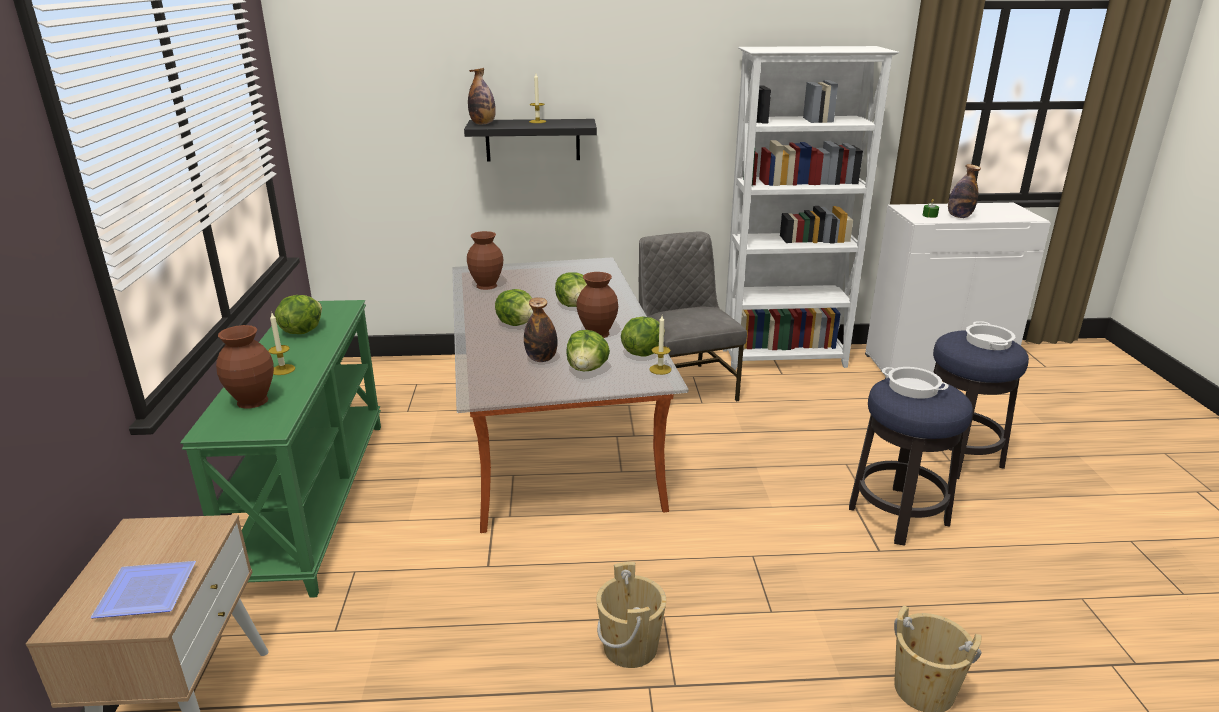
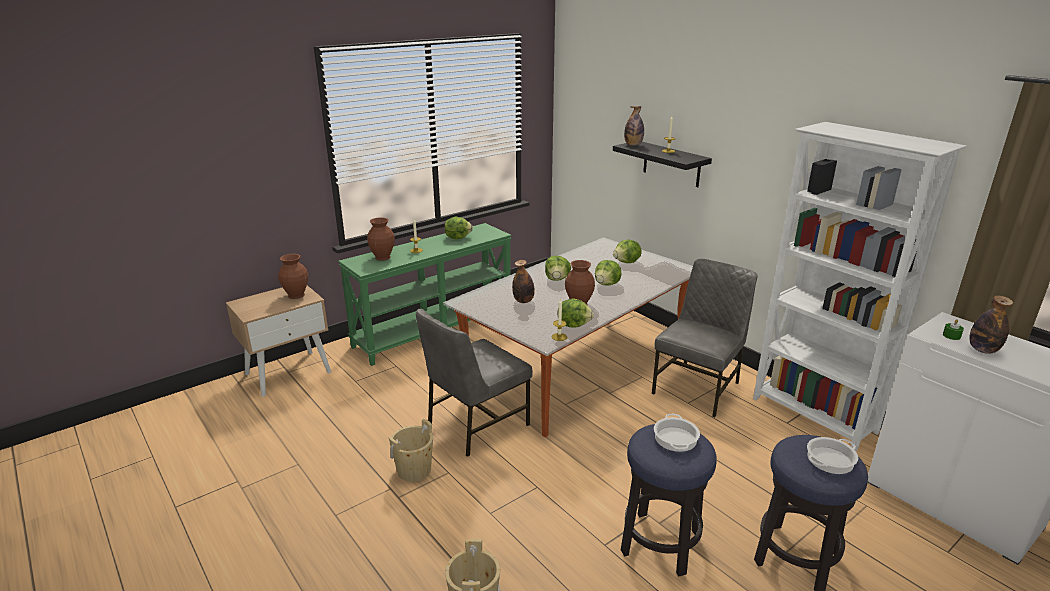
camera: 55 degrees right, 0 degrees up
plate [90,561,196,618] -> none
brown vase [467,231,504,290] -> brown vase moved to [278,254,308,299]
lettuce [566,330,610,371] -> lettuce moved to [613,239,641,263]
none -> grey chair [416,309,533,457]

